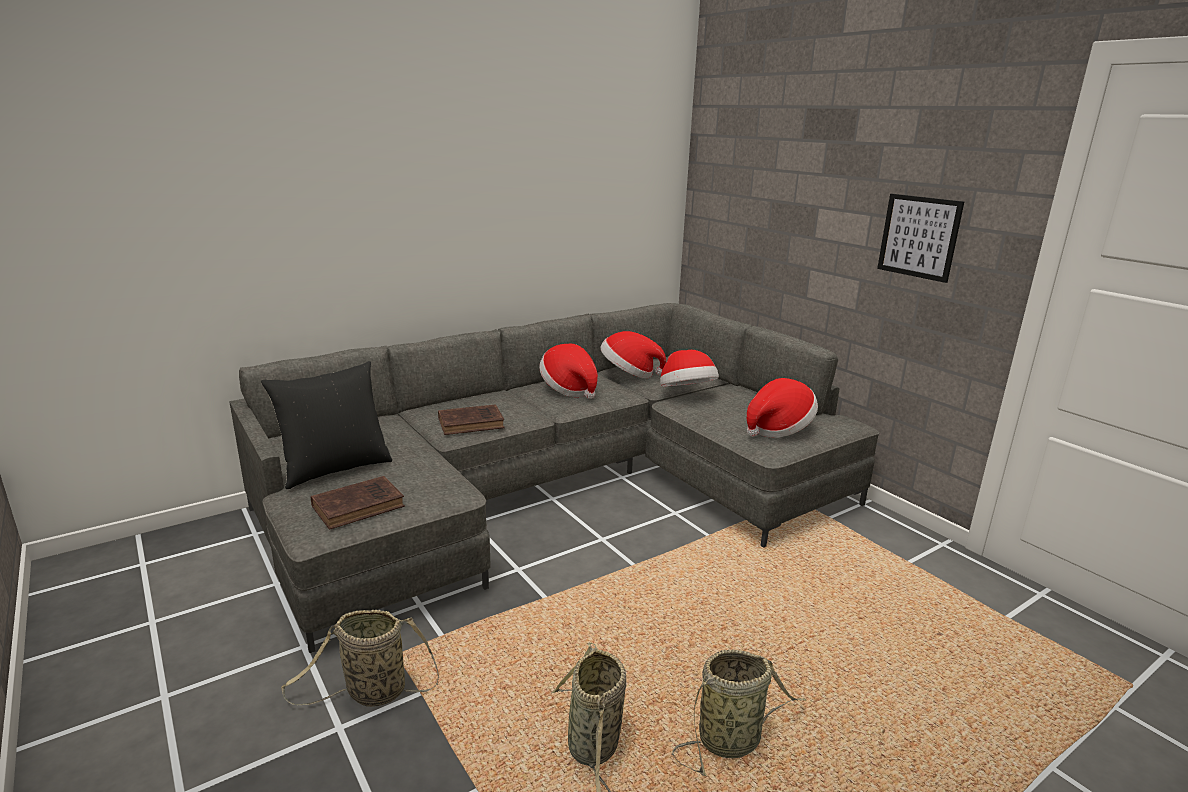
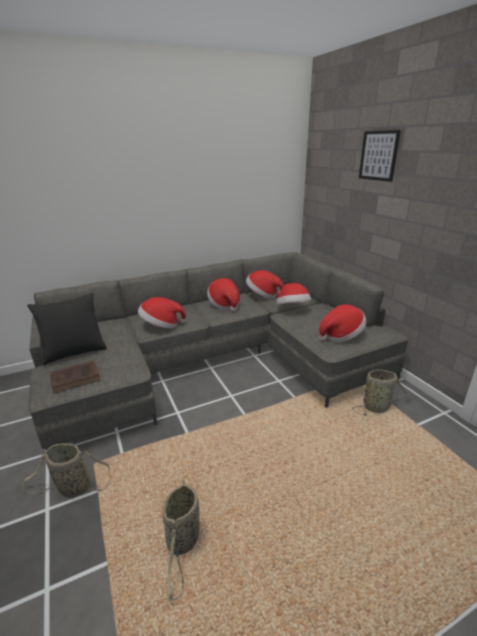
camera: 10 degrees right, 5 degrees up
brown book [438,404,505,435] -> hat [138,297,186,328]
basket [672,649,806,777] -> basket moved to [352,369,411,416]
picture [877,194,964,283] -> picture moved to [359,130,401,182]

